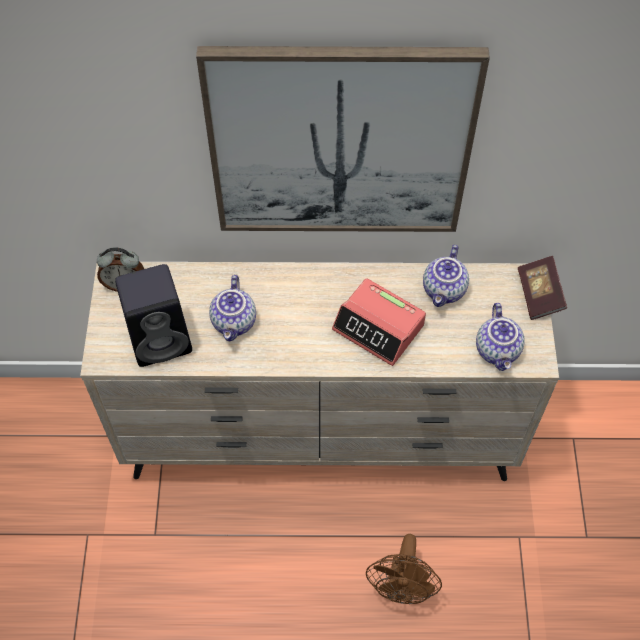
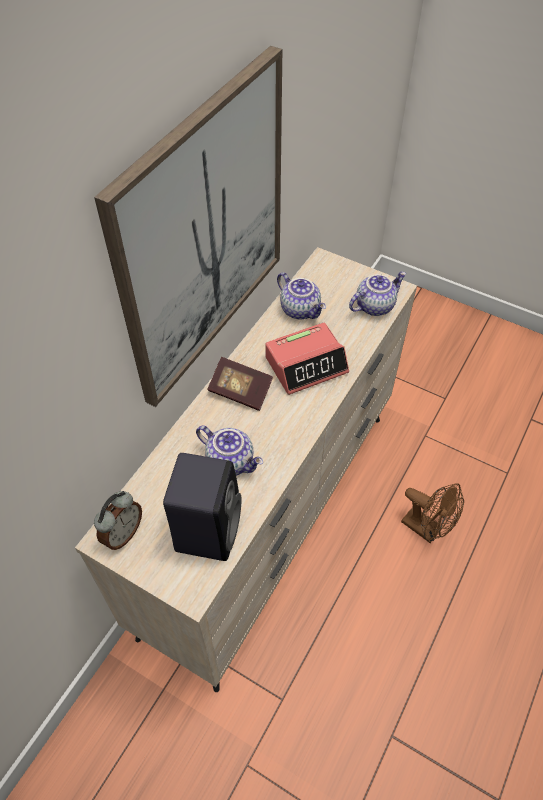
camera: 60 degrees left, 5 degrees down
teapot [476,303,525,371] -> teapot turned 60 degrees counterclockwise [349,272,406,316]
book [518,256,567,320] -> book moved to [207,357,273,411]

